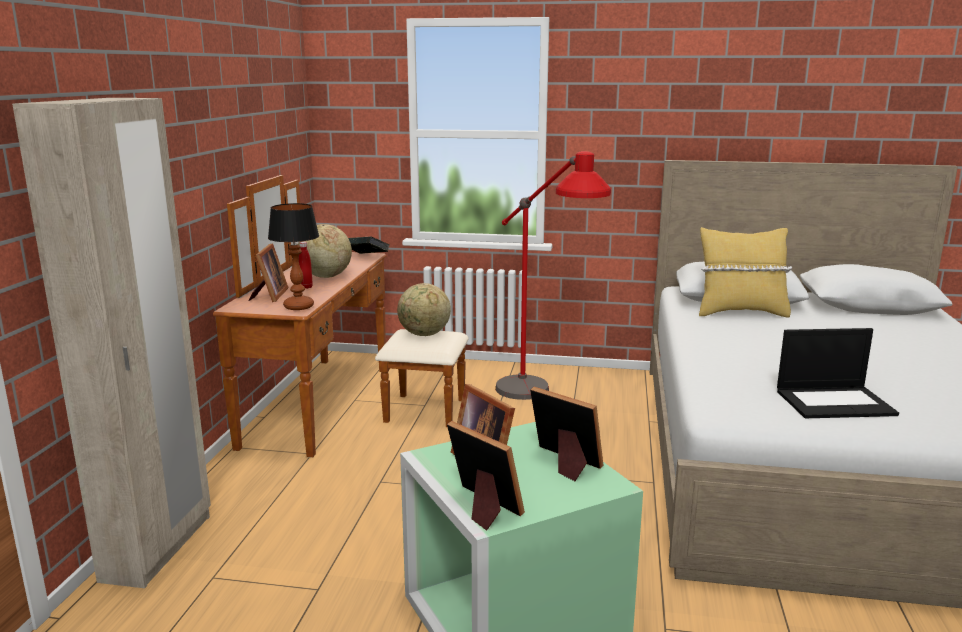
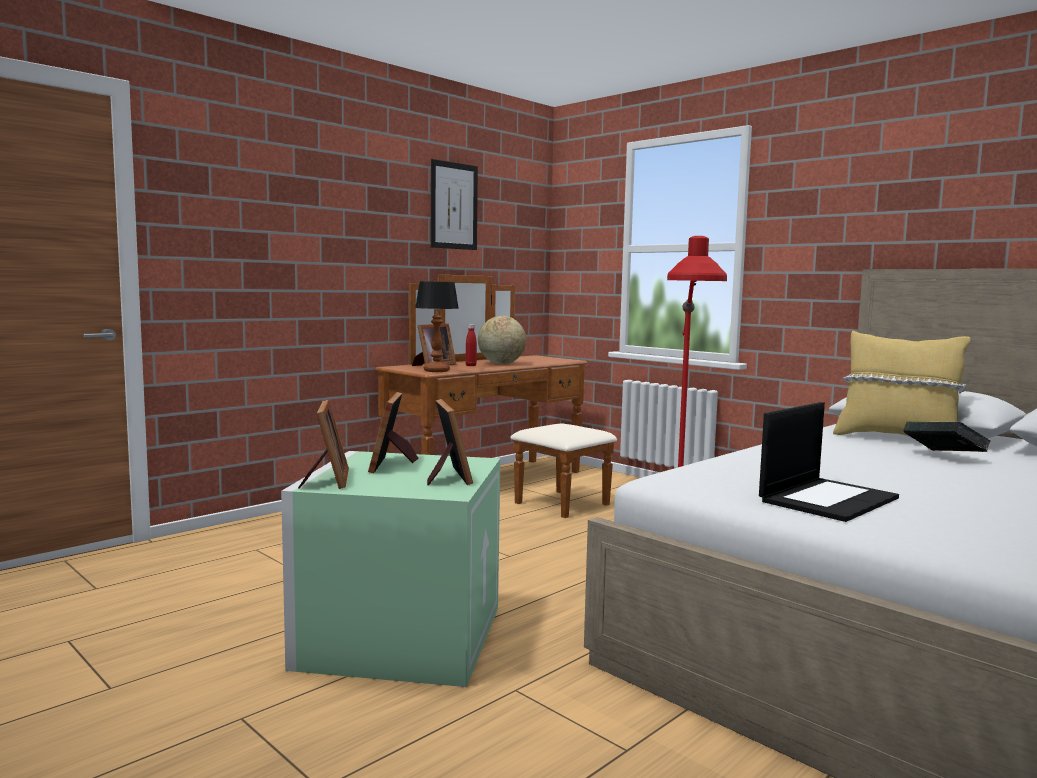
camera: 35 degrees right, 10 degrees down
beige wardrobe [12,98,211,588] -> none
book [348,236,389,254] -> book moved to [903,421,991,452]
globe [397,283,451,336] -> none
laptop [777,328,899,418] -> laptop turned 75 degrees counterclockwise [759,402,899,522]
none -> picture [431,159,478,250]

